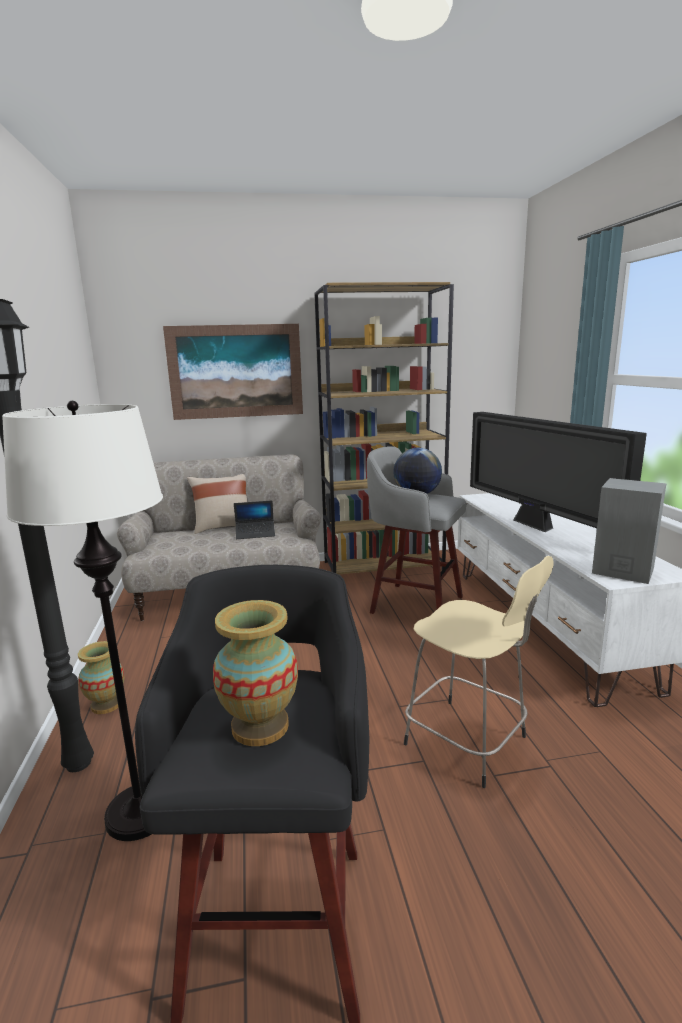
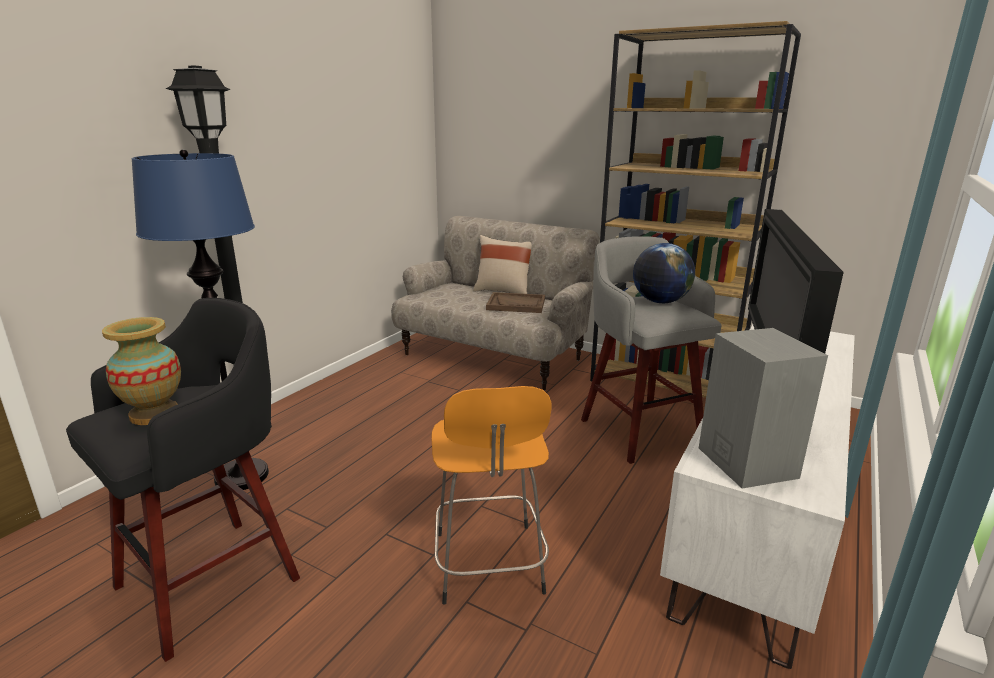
camera: 40 degrees right, 5 degrees up
white floor lamp [2,401,163,841] -> blue floor lamp [132,149,269,490]
vase [78,641,124,714] -> none
picture [163,324,303,420] -> none
laptop [234,501,275,539] -> brown tray [486,292,545,313]
beige stool [404,556,553,788] -> orange stool [431,386,551,605]

